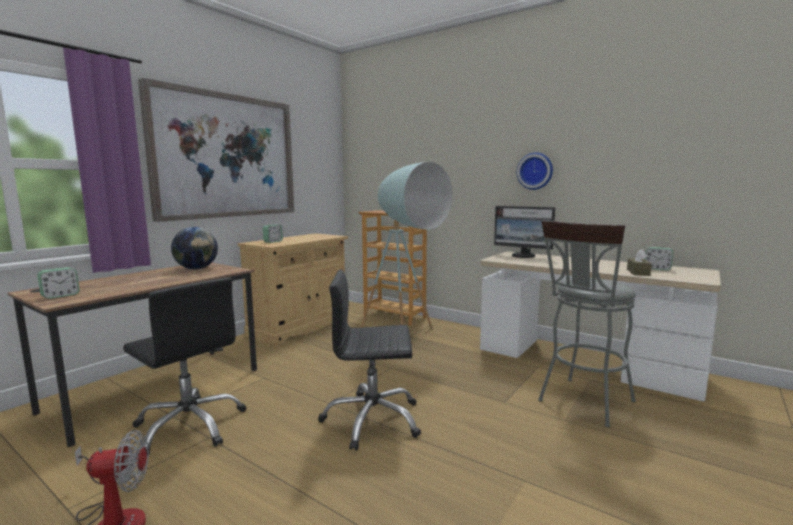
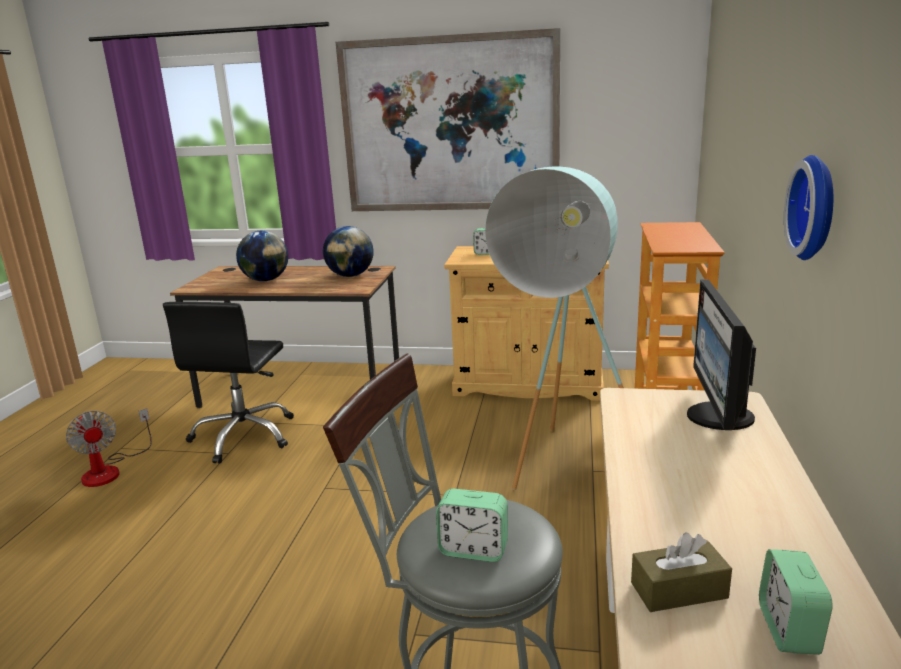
camera: 65 degrees right, 10 degrees up
alarm clock [37,267,80,299] -> alarm clock moved to [436,489,508,562]
black office chair [318,270,421,451] -> none
none -> globe [236,231,288,281]

